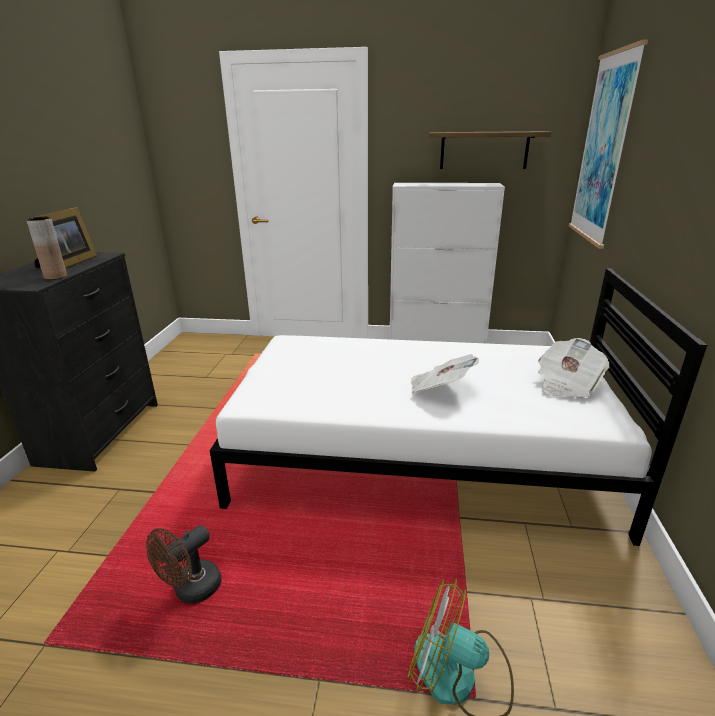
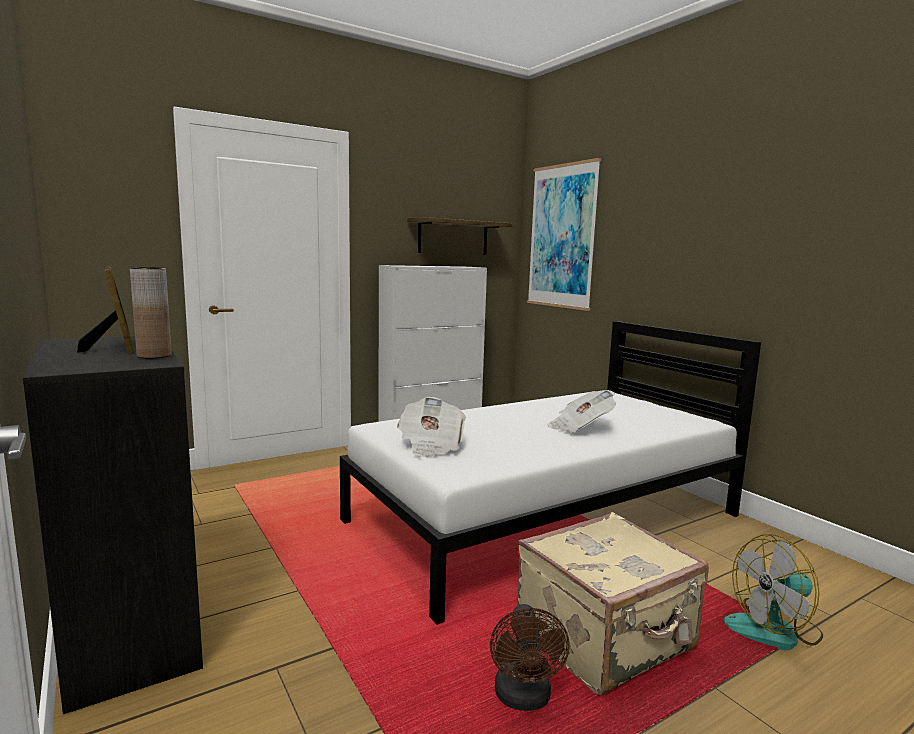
camera: 40 degrees left, 15 degrees down
newspaper [538,338,610,398] -> newspaper moved to [397,397,466,457]
none -> beige suitcase [517,512,709,695]

